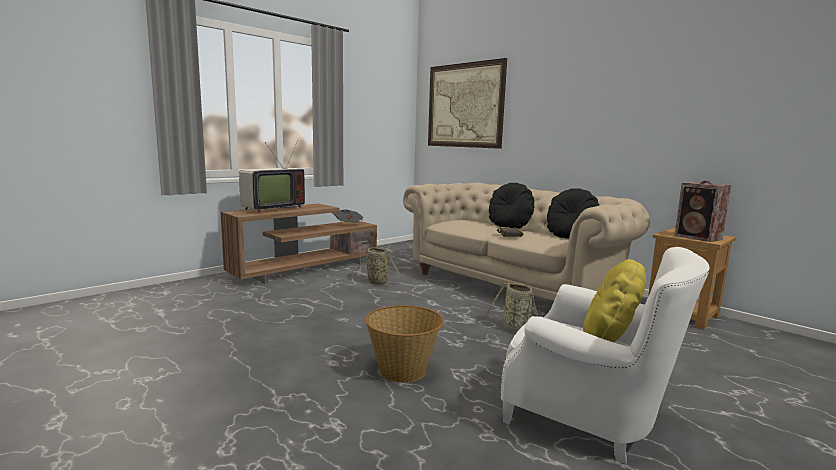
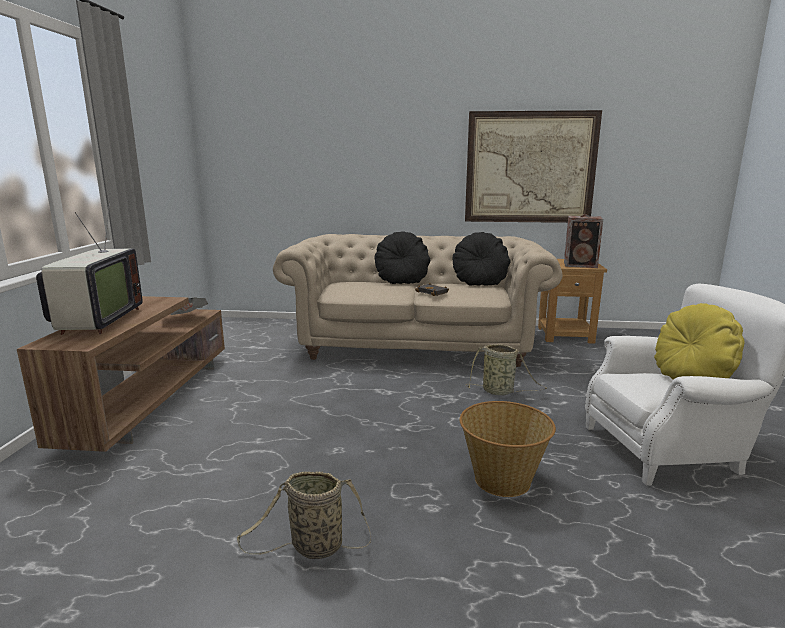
camera: 40 degrees left, 5 degrees up
basket [352,247,401,286] -> basket moved to [237,471,371,559]
picture [428,58,507,149] -> picture moved to [465,110,602,223]

